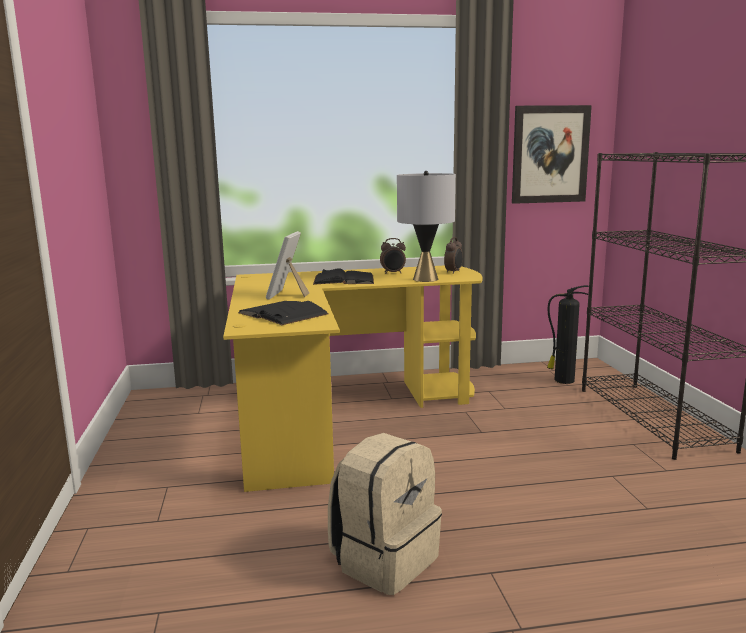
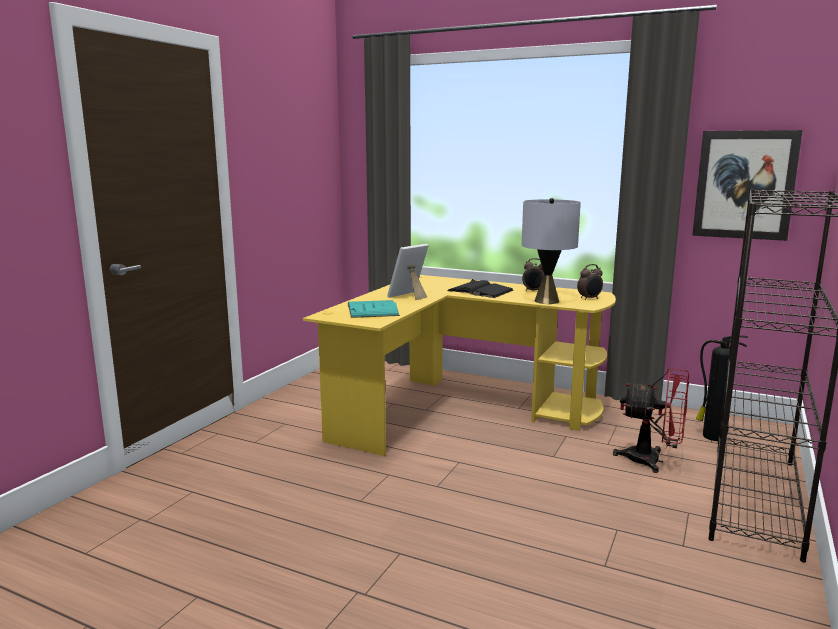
camera: 35 degrees right, 0 degrees up
black book [238,301,329,325] -> turquoise book [347,300,400,318]
beige backpack [328,433,442,595] -> none
none -> red fan [613,368,689,473]

